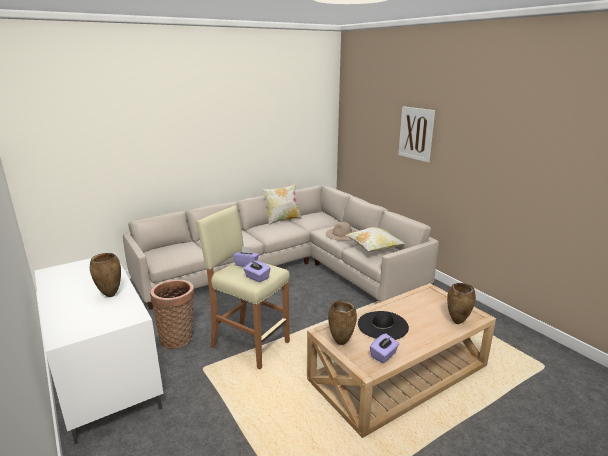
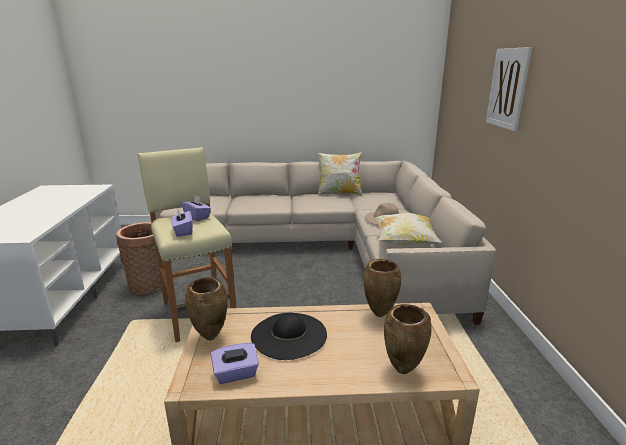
camera: 30 degrees right, 0 degrees up
brown vase [90,253,121,297] -> brown vase moved to [363,259,401,317]

